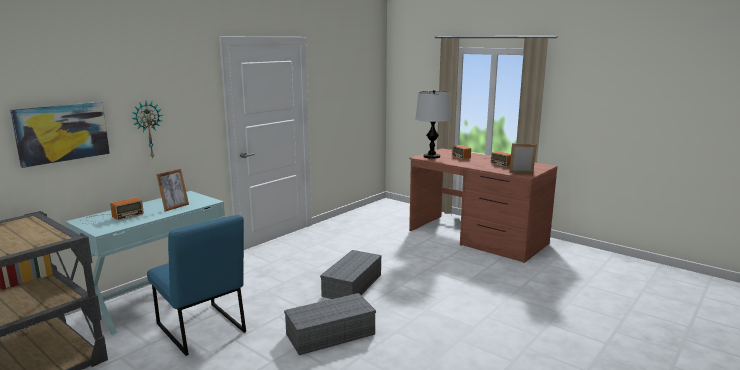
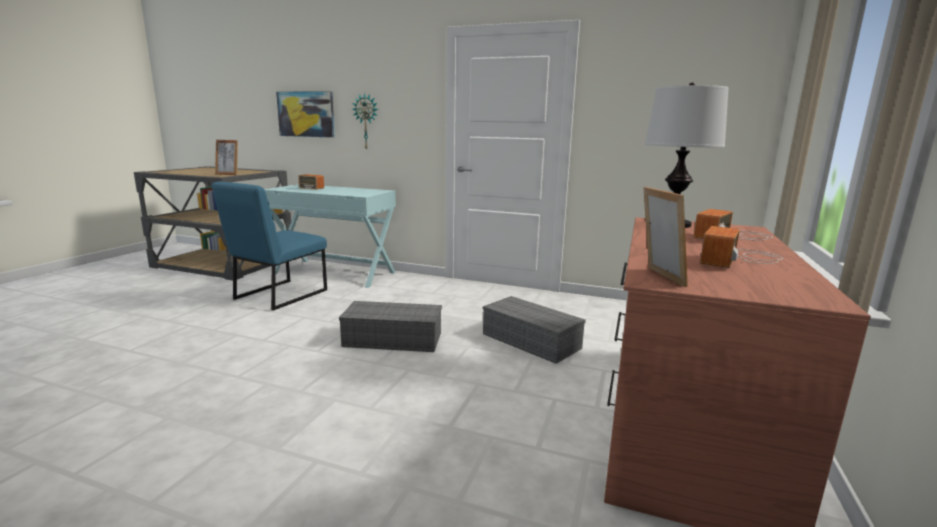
camera: 70 degrees right, 0 degrees up
picture frame [156,169,189,212] -> picture frame moved to [215,140,238,175]
grey storage box [284,293,376,355] -> grey storage box moved to [483,296,586,364]

